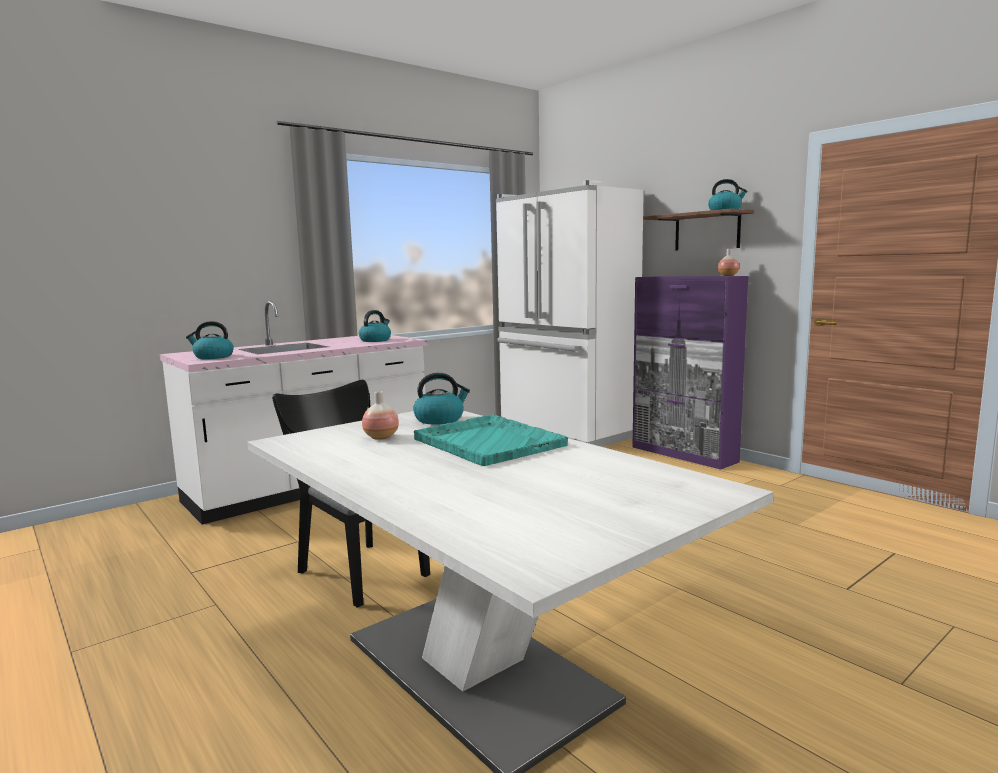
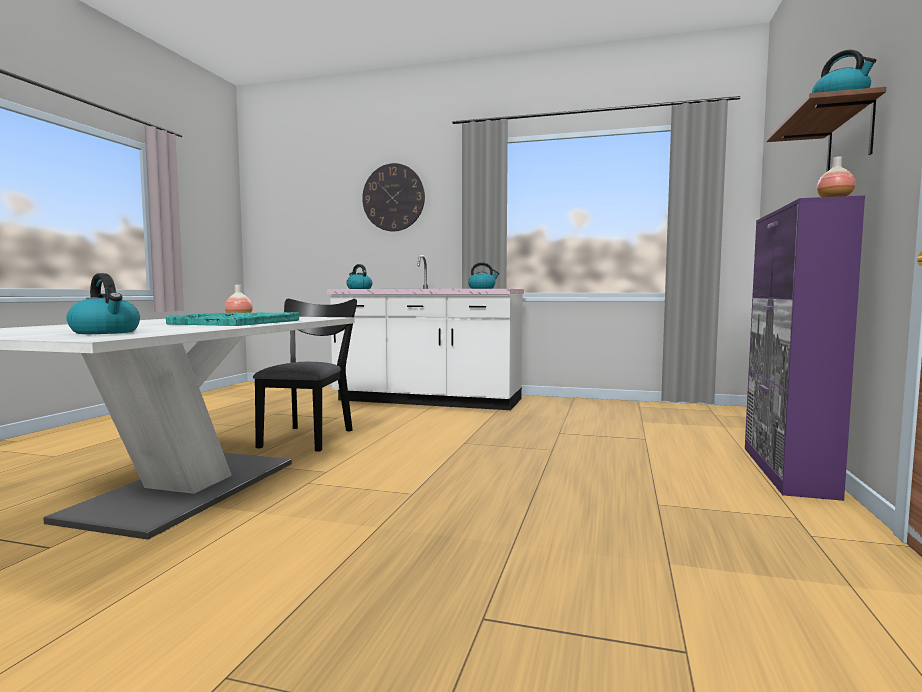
camera: 55 degrees right, 5 degrees down
kettle [413,373,470,425] -> kettle moved to [67,273,140,334]
white fridge [496,180,644,447] -> none
none -> wall clock [362,163,425,231]

